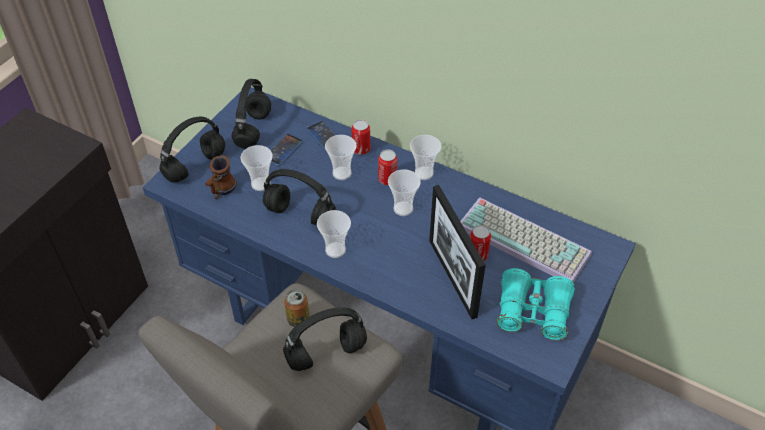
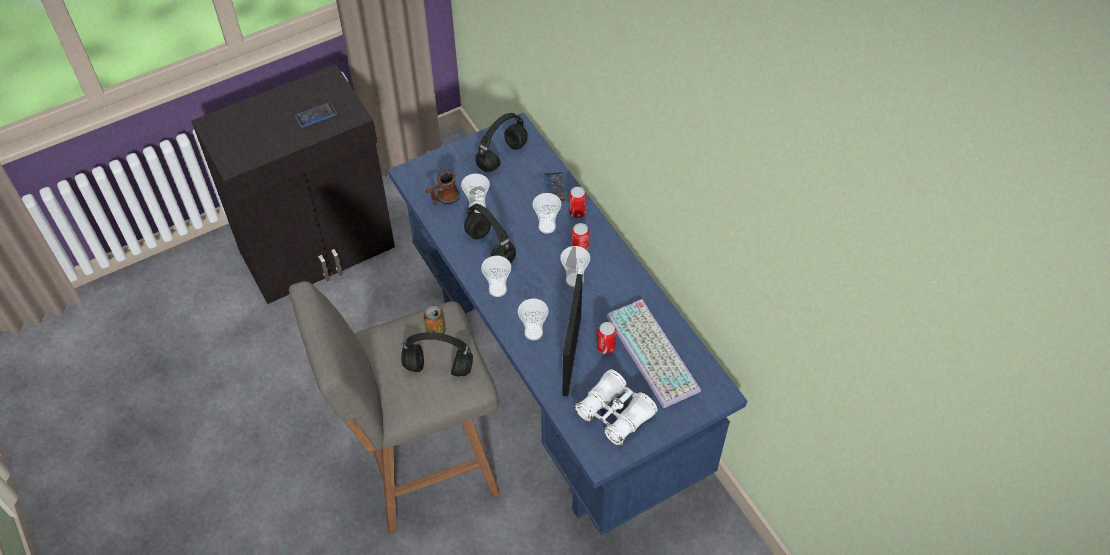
camera: 30 degrees right, 5 degrees up
black headphones [159,117,225,182] -> none
phone [270,133,304,167] -> phone moved to [295,102,337,128]
cup [410,135,441,180] -> cup moved to [518,299,549,340]
turquoise binoculars [496,268,575,340] -> white binoculars [574,369,657,446]

